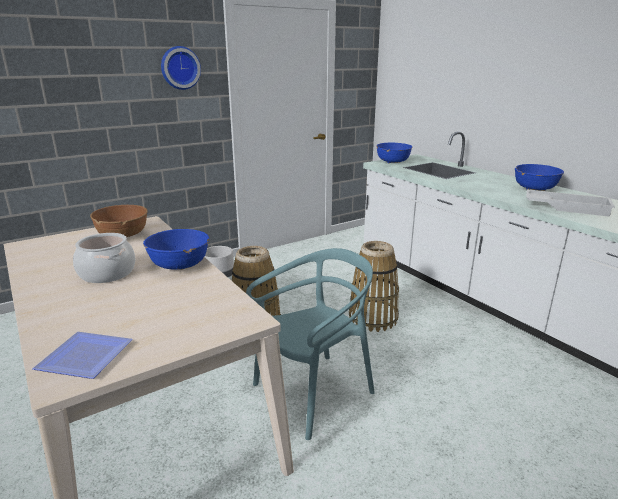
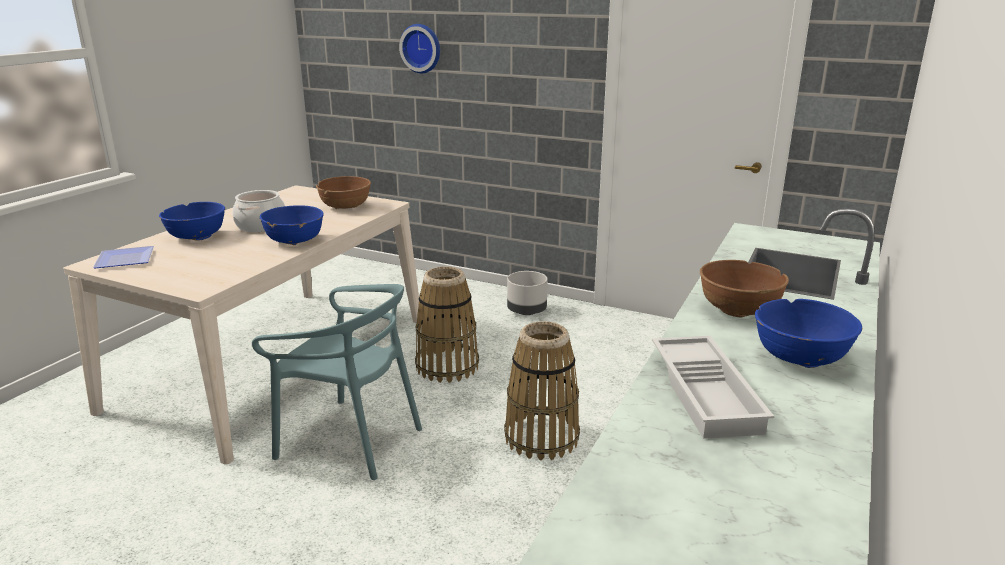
camera: 60 degrees right, 0 degrees up
wall clock [161,46,201,90] -> wall clock moved to [399,24,440,73]
blue bowl [376,143,412,163] -> blue bowl moved to [159,202,225,241]
none -> brown bowl [700,260,789,318]

